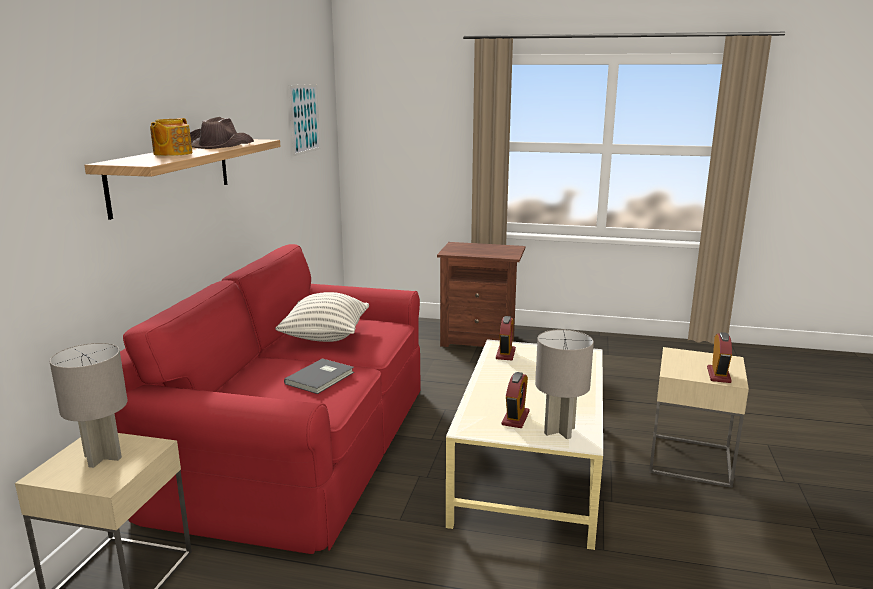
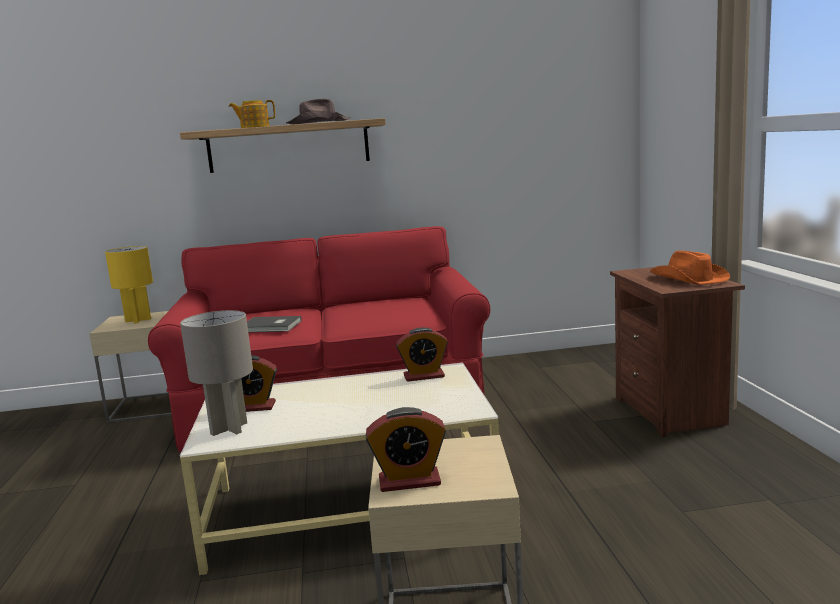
camera: 70 degrees right, 5 degrees down
grey table lamp [50,343,127,468] -> yellow table lamp [105,246,153,324]
pillow [275,292,369,342] -> none
picture [289,84,320,156] -> none
none -> orange hat [650,251,730,285]

